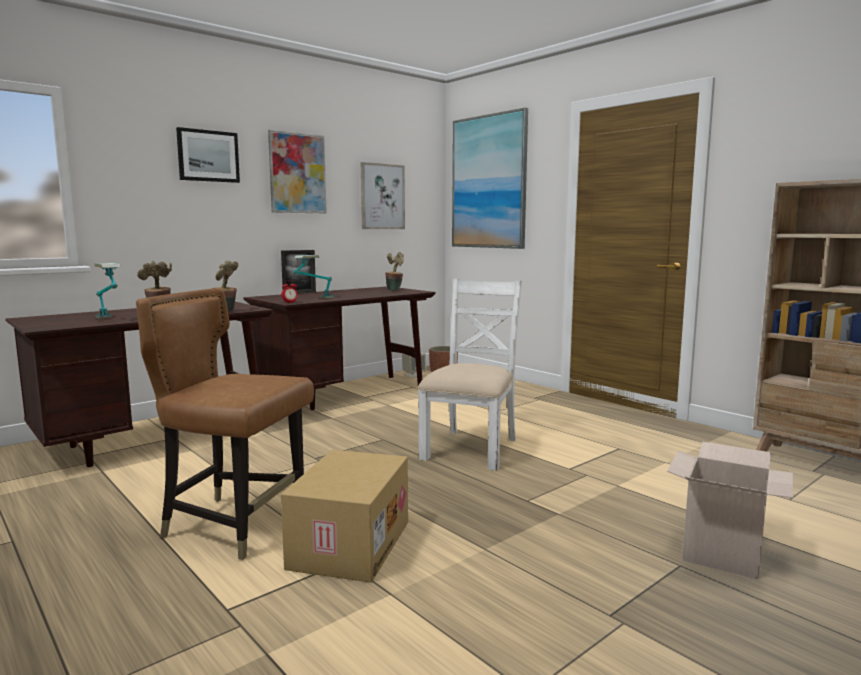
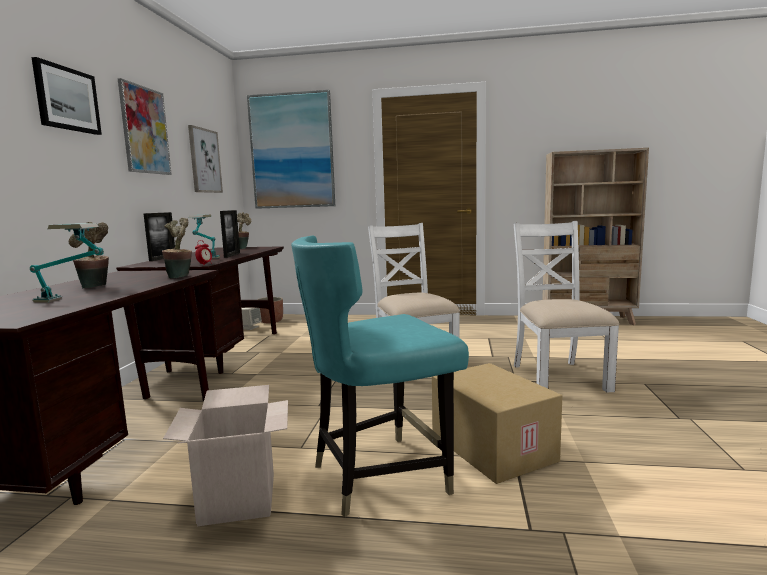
camera: 40 degrees left, 0 degrees up
brown chair [136,288,314,560] -> turquoise chair [291,236,469,517]
cardboard box [667,442,793,579] -> cardboard box moved to [163,385,288,526]
none -> picture frame [220,210,240,258]
none -> white chair [514,221,619,392]

